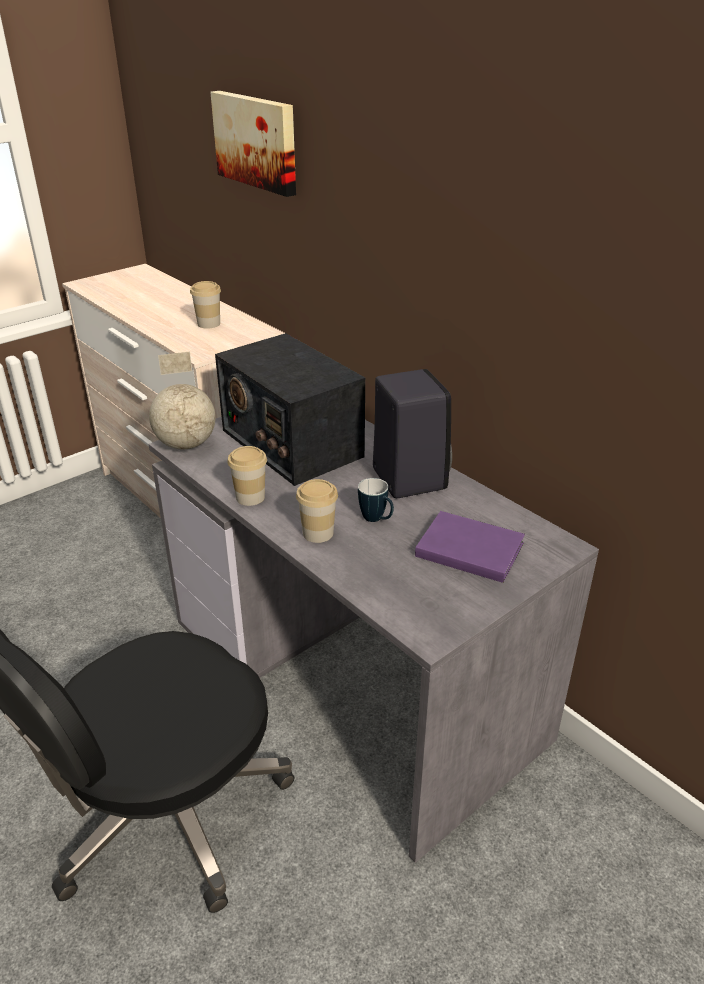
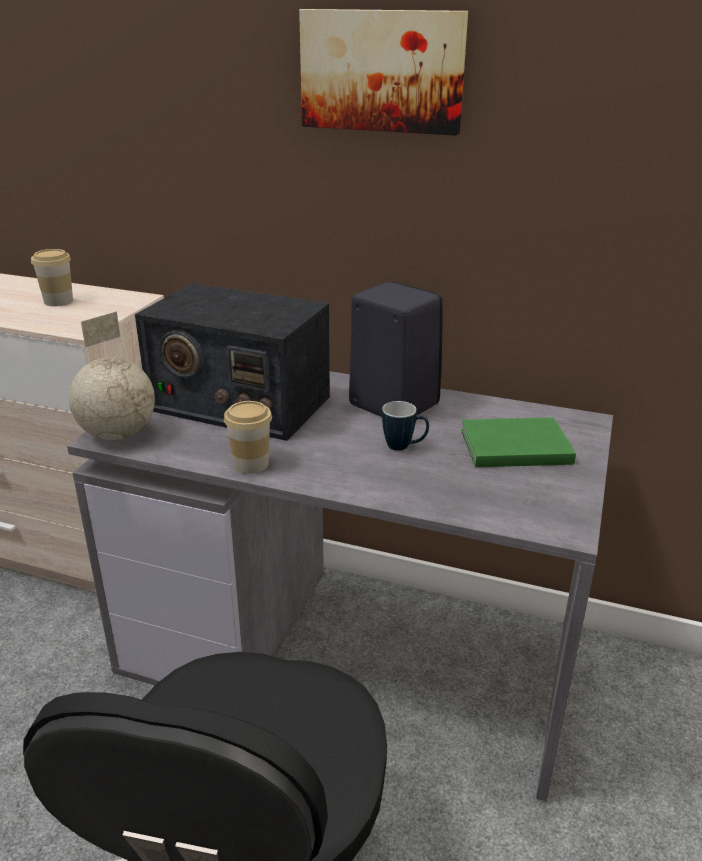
camera: 30 degrees left, 5 degrees down
picture [210,91,296,197] -> picture moved to [299,9,468,135]
cup [296,479,338,543] -> none
purple book [415,511,525,583] -> green book [461,417,576,467]

